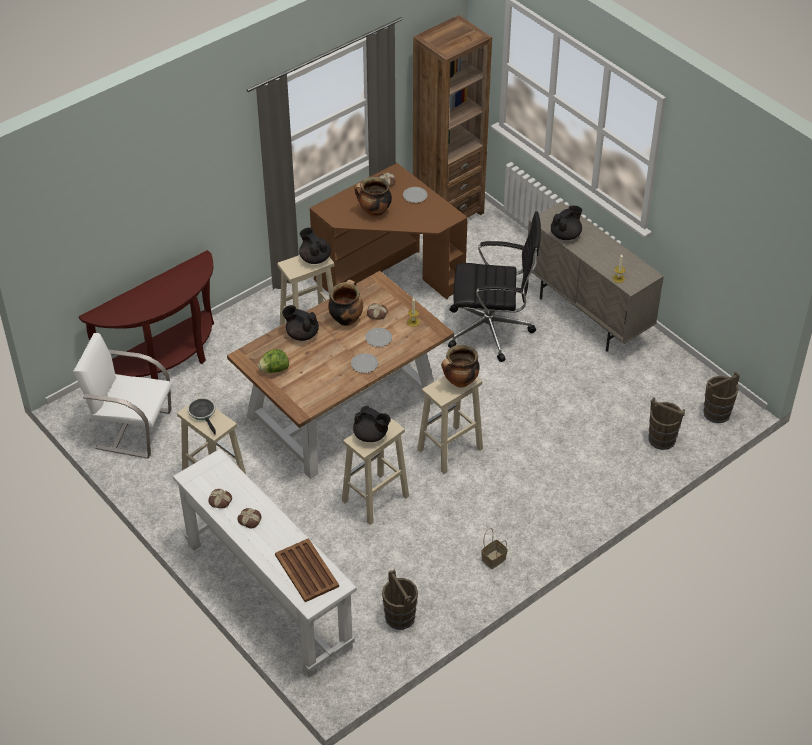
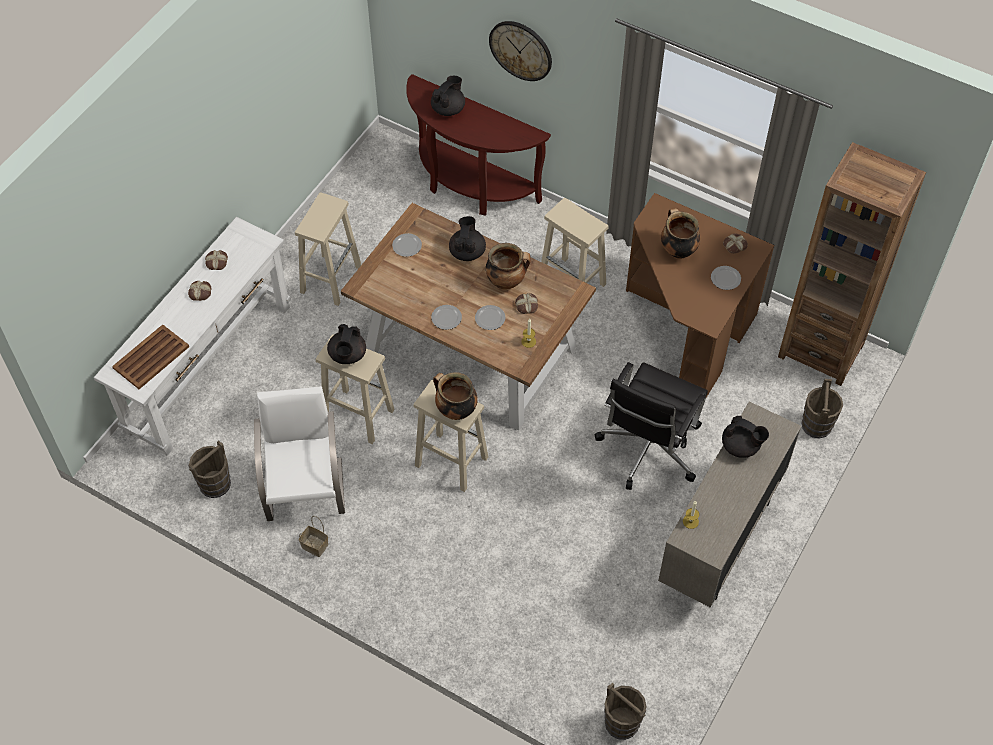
camera: 70 degrees right, 10 degrees up
white chair [73,333,172,458] -> white chair moved to [254,386,345,521]
frying pan [188,398,216,434] -> none
lettuce [258,349,289,373] -> plate [392,233,422,257]
black teapot [299,228,331,264] -> black teapot moved to [431,76,465,116]
black office chair [448,211,541,362] -> black office chair turned 45 degrees clockwise [595,362,708,490]
brown bucket [649,397,685,450] -> brown bucket moved to [802,378,843,438]
none -> wall clock [489,21,552,81]

